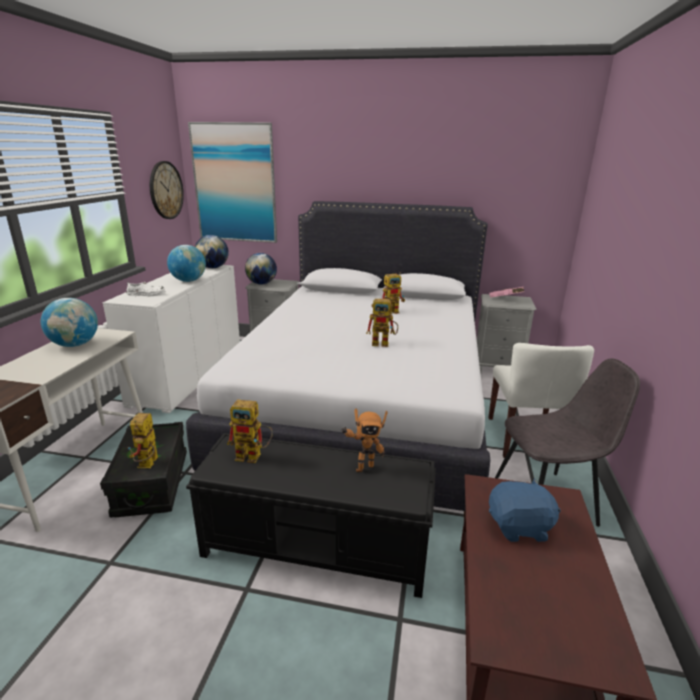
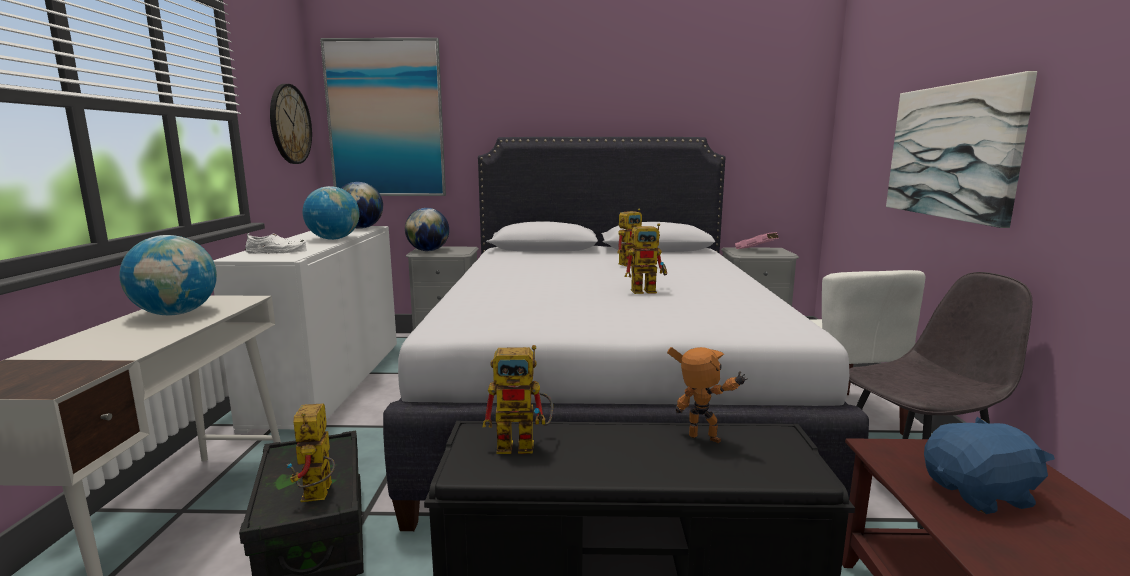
camera: 10 degrees left, 10 degrees down
toy robot [340,408,387,472] -> toy robot turned 120 degrees counterclockwise [667,347,748,443]
none -> picture [886,71,1037,228]

